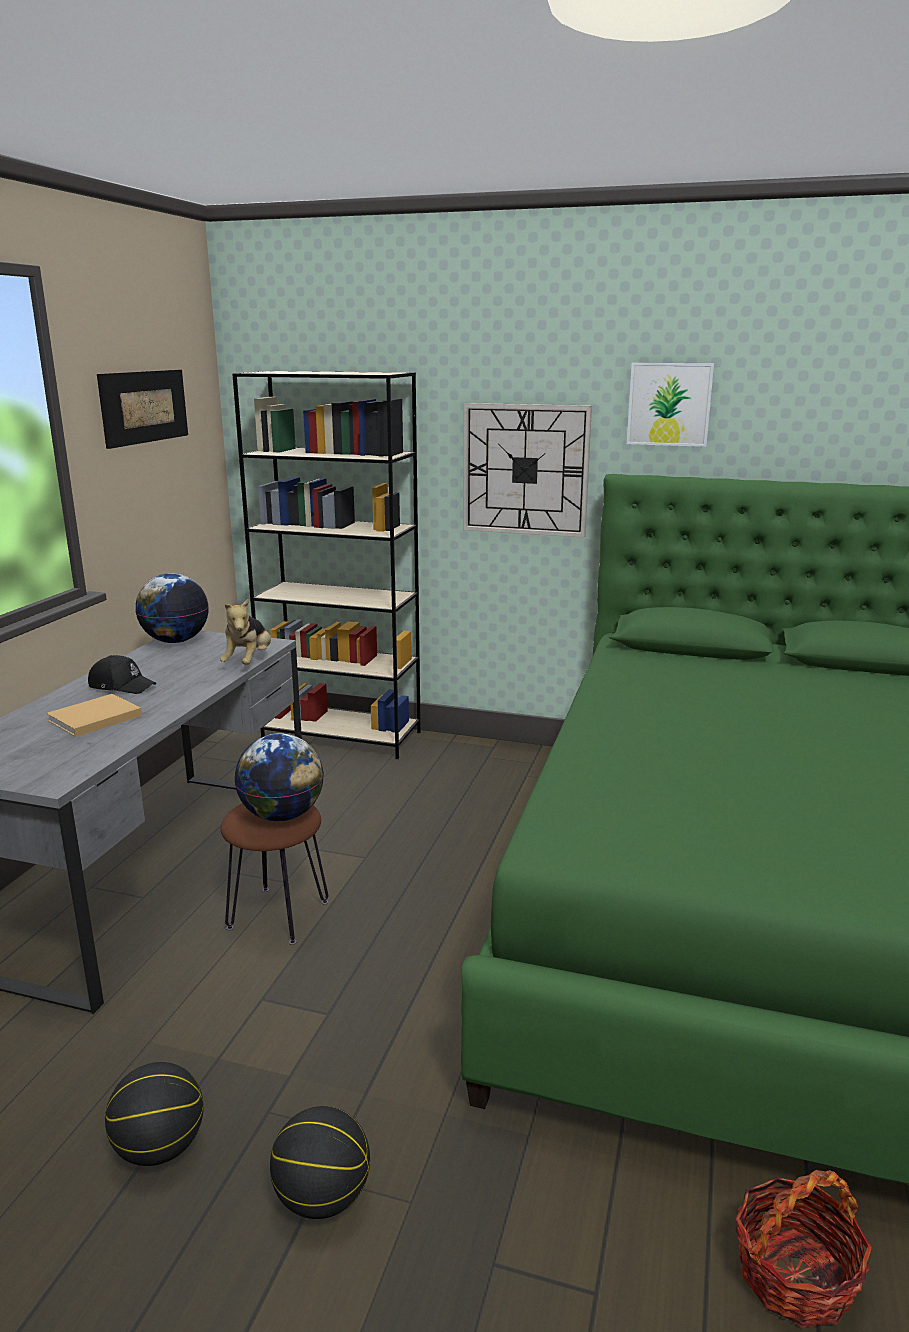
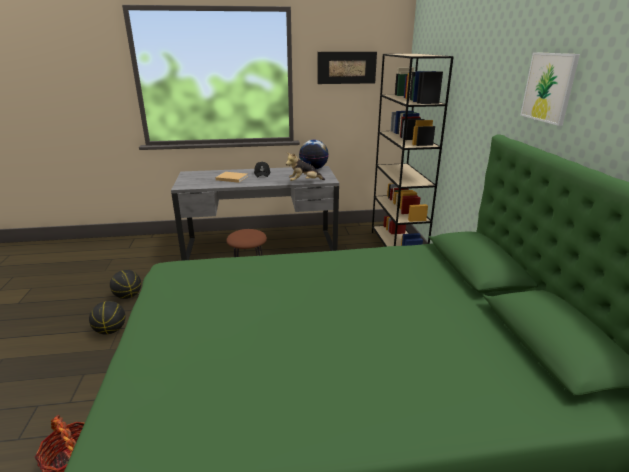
camera: 65 degrees right, 5 degrees up
globe [234,733,324,821] -> none
wall clock [463,403,592,538] -> none

